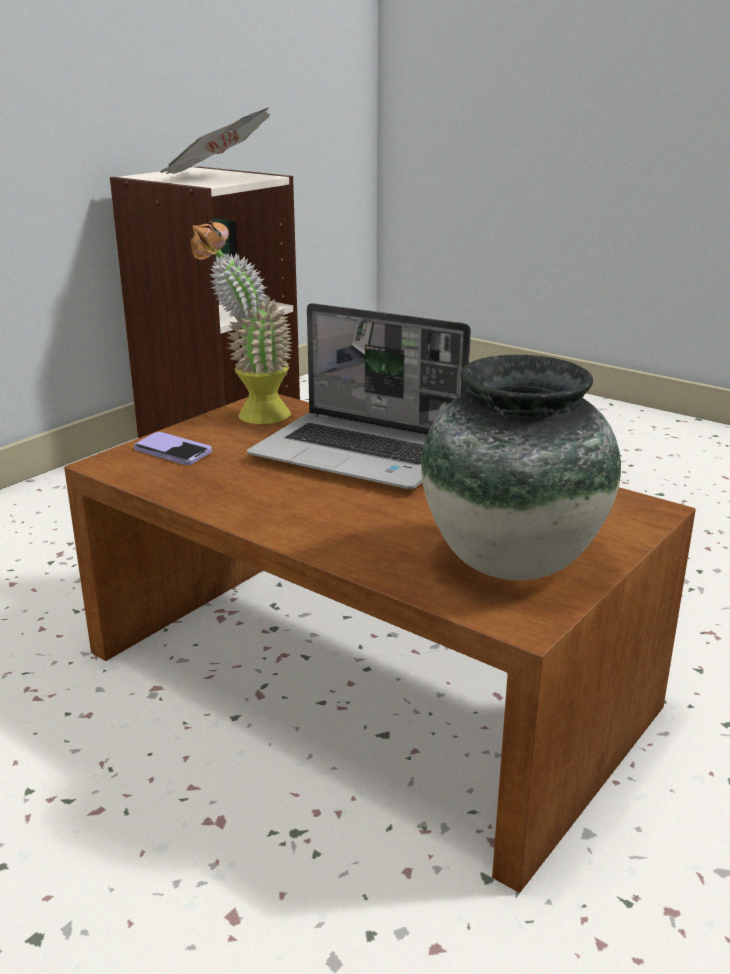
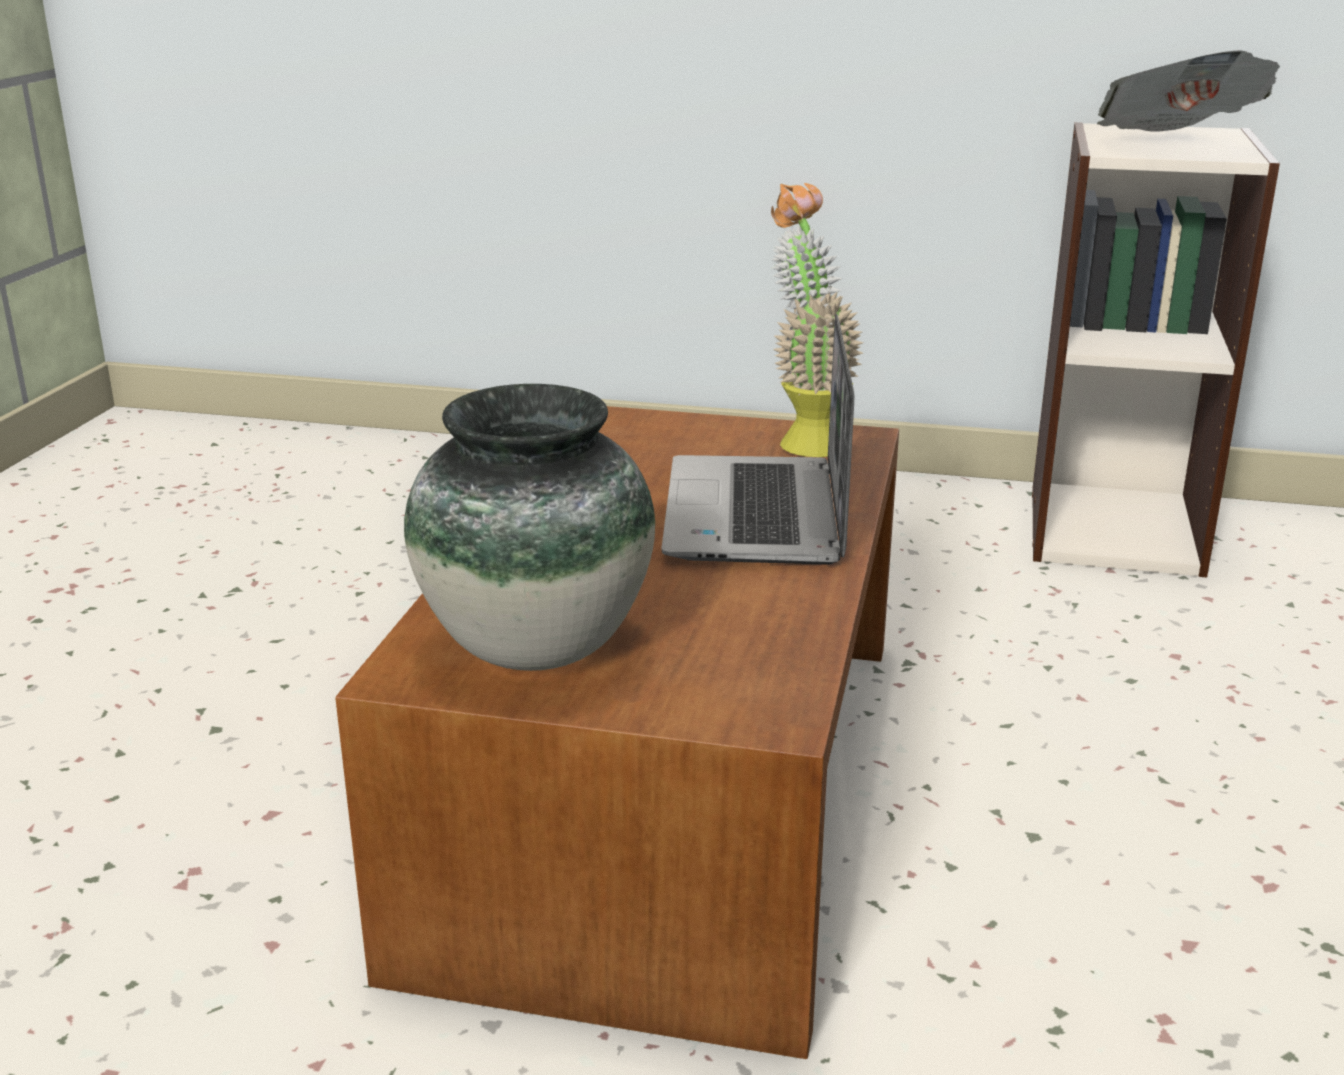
camera: 65 degrees right, 0 degrees up
phone [134,432,212,465] -> none

